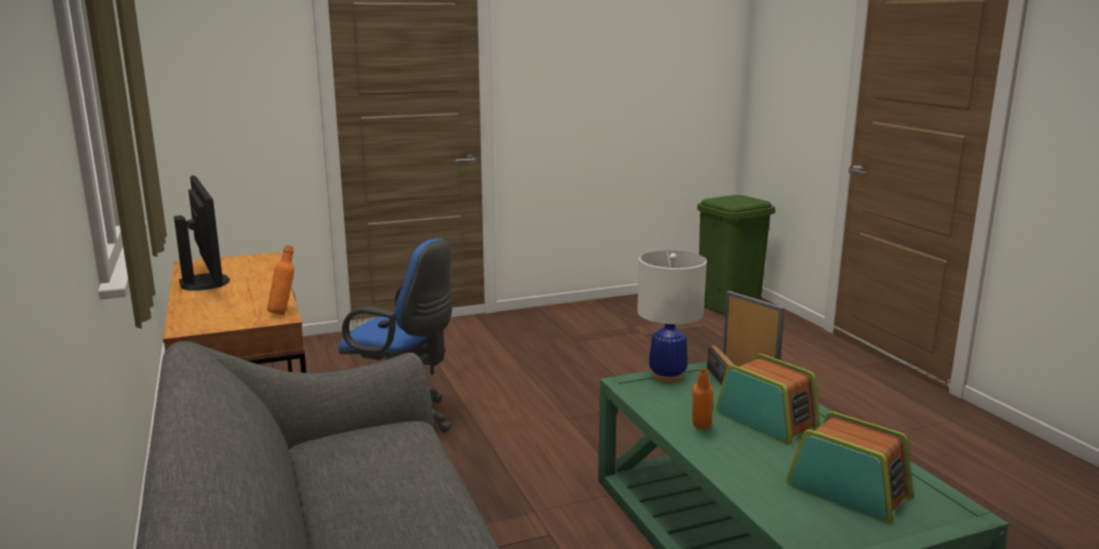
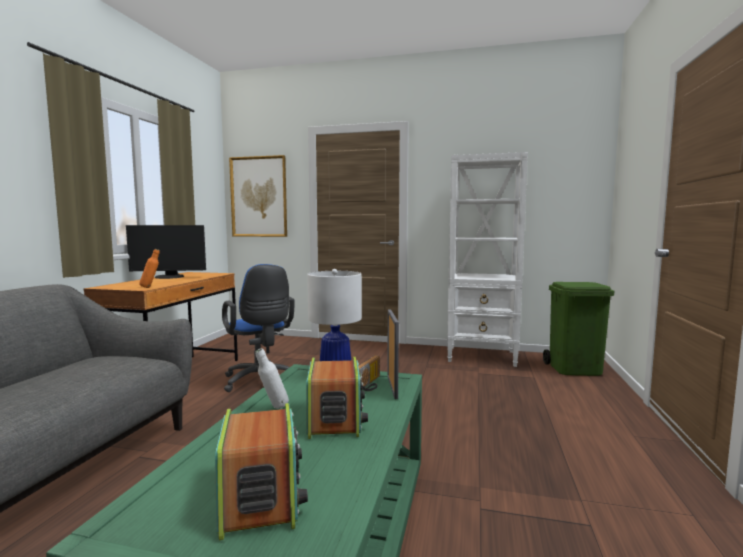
camera: 35 degrees right, 10 degrees down
monitor [174,175,230,291] -> monitor turned 75 degrees clockwise [126,225,206,279]
orange bottle [692,368,713,430] -> white bottle [256,348,289,409]
none -> picture [229,155,287,237]
none -> white bookcase [447,152,528,367]

